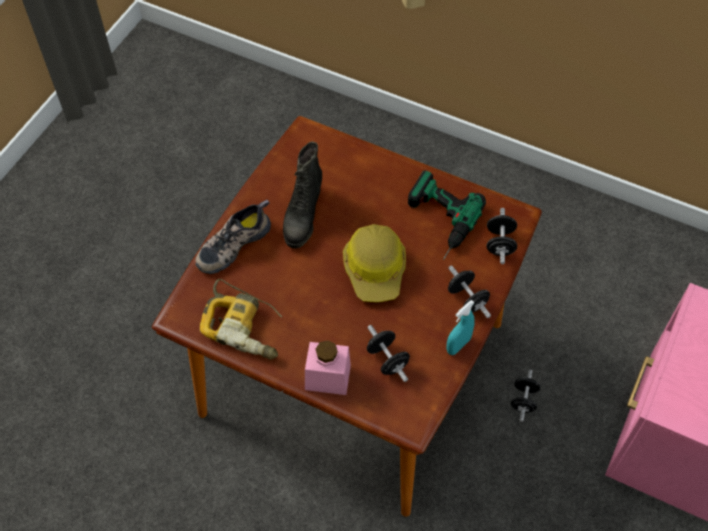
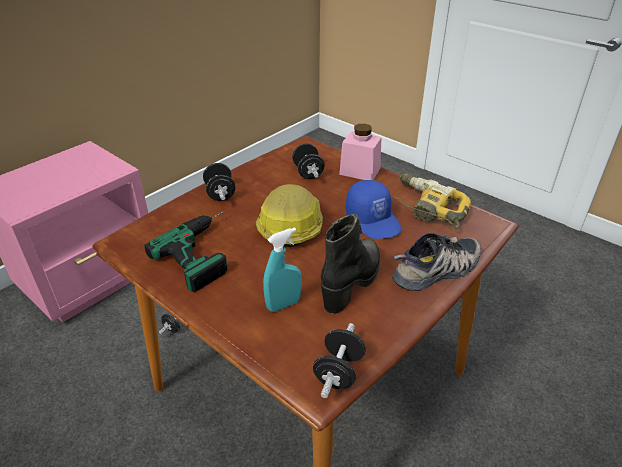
camera: 165 degrees left, 20 degrees down
turquoise spray bottle [446,300,475,355] -> turquoise spray bottle moved to [263,227,302,312]
black dumbbell [487,208,517,264] -> black dumbbell moved to [313,323,366,398]
none -> blue cap [346,180,402,239]

